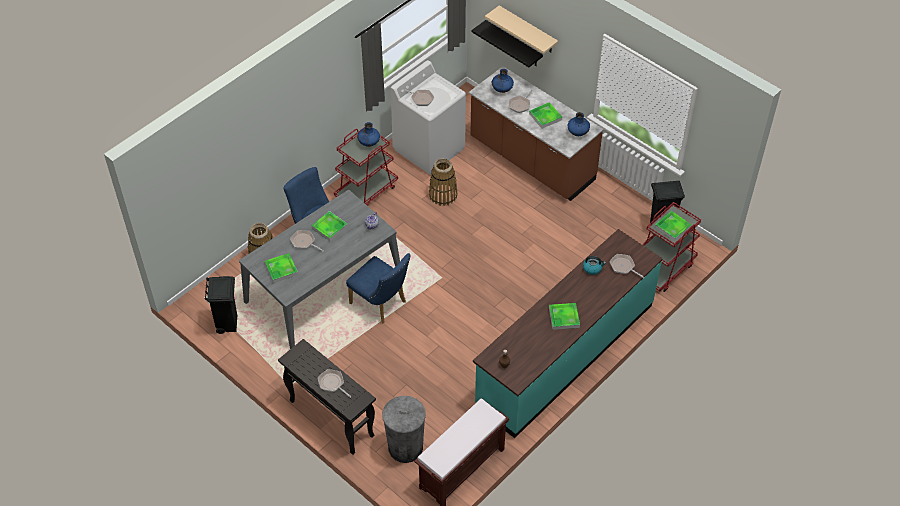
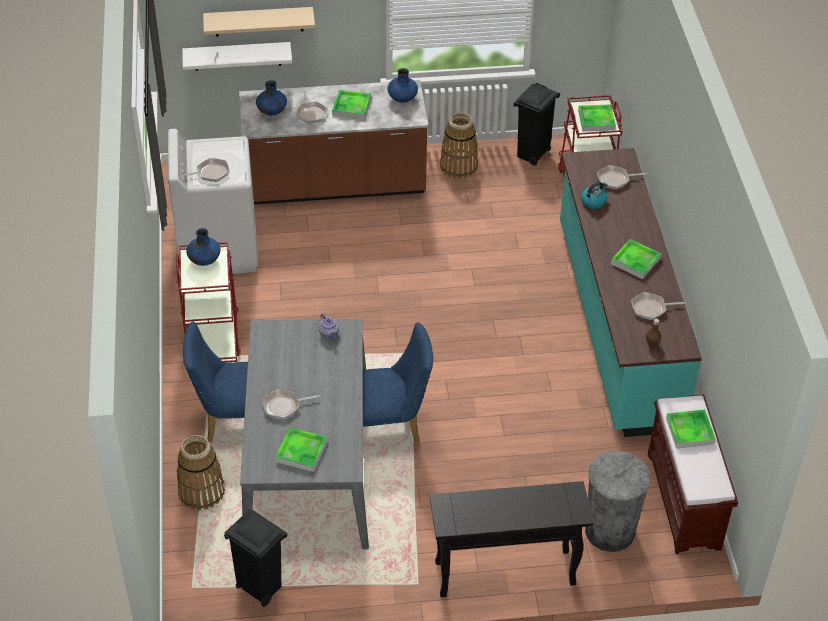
camera: 50 degrees left, 5 degrees down
tray [312,211,348,241] -> tray moved to [666,409,716,449]
frying pan [318,369,351,398] -> frying pan moved to [631,292,687,320]
basket [429,158,457,206] -> basket moved to [440,113,478,179]
black shelf [472,20,543,67] -> white shelf [182,42,292,71]

